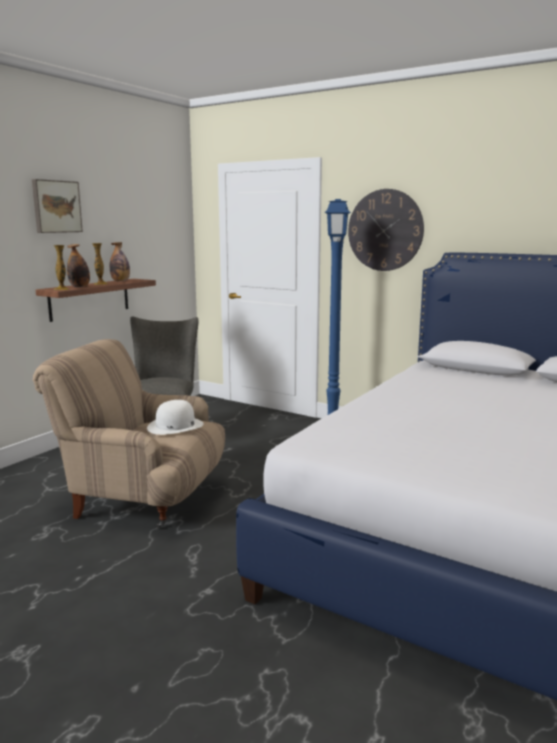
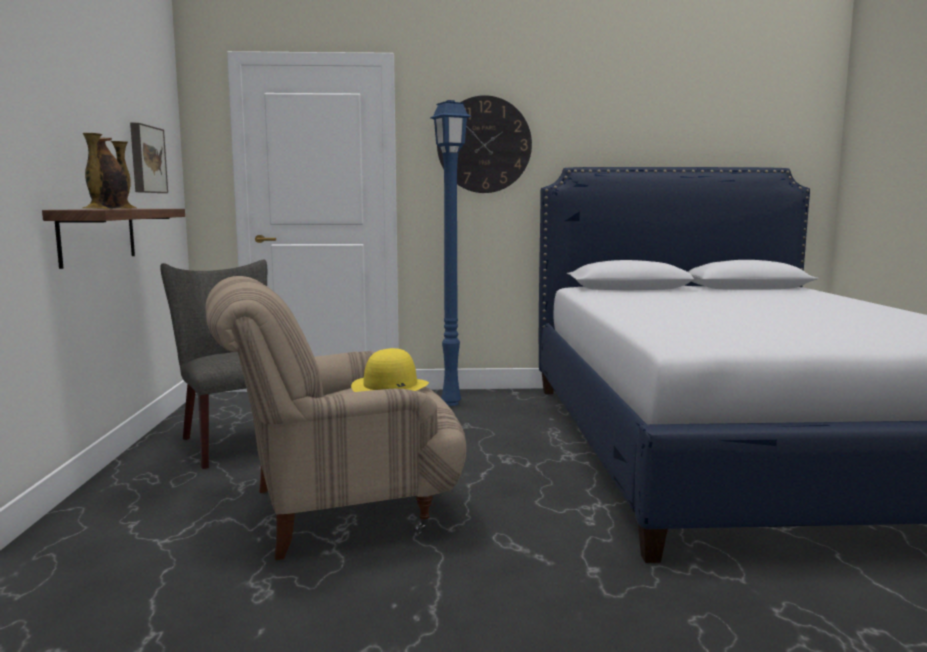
camera: 35 degrees left, 5 degrees down
picture [32,179,83,233] -> picture moved to [130,123,168,193]
bottle [110,242,130,281] -> none
white hat [147,400,204,435] -> yellow hat [351,348,429,392]

